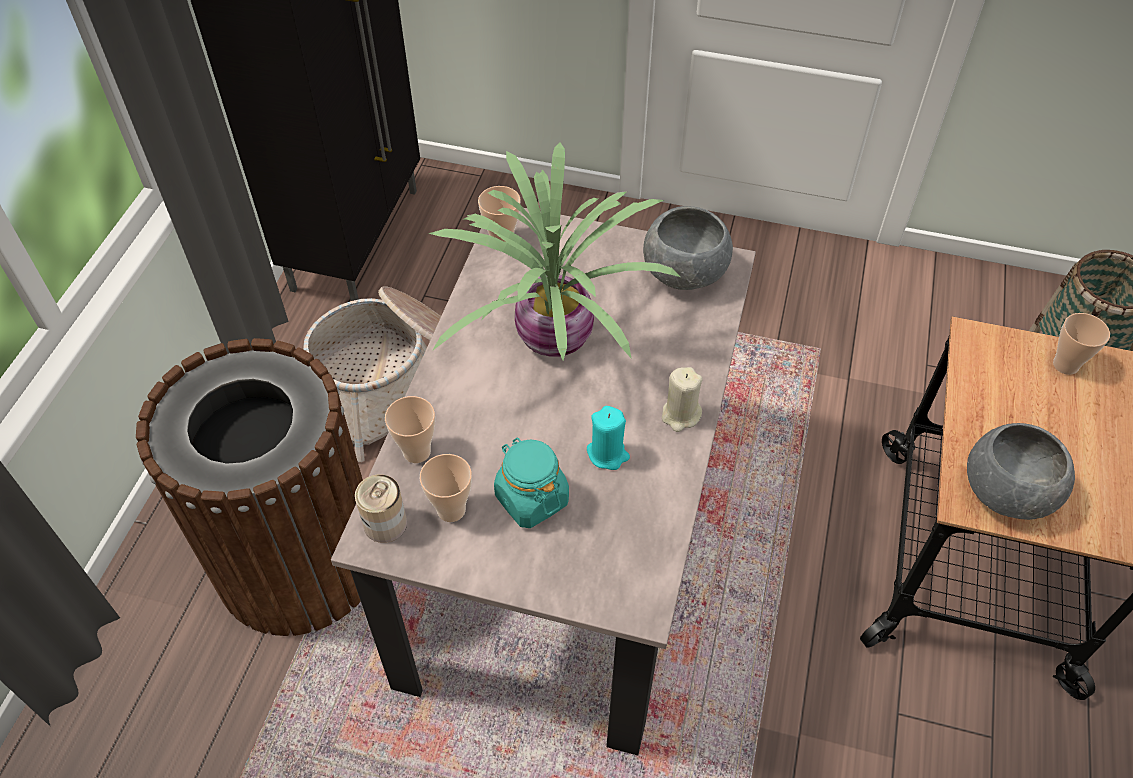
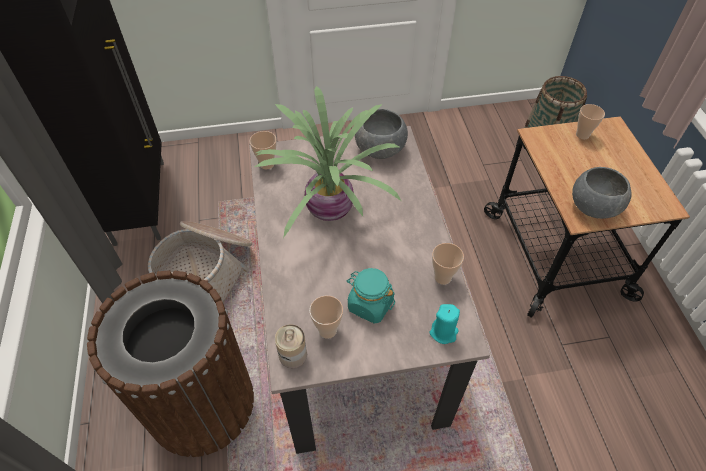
camera: 25 degrees left, 0 degrees up
cup [385,396,435,463] -> cup moved to [432,243,464,285]
turquoise candle [587,406,630,470] -> turquoise candle moved to [430,304,460,344]
beige candle [662,367,703,432] -> none

